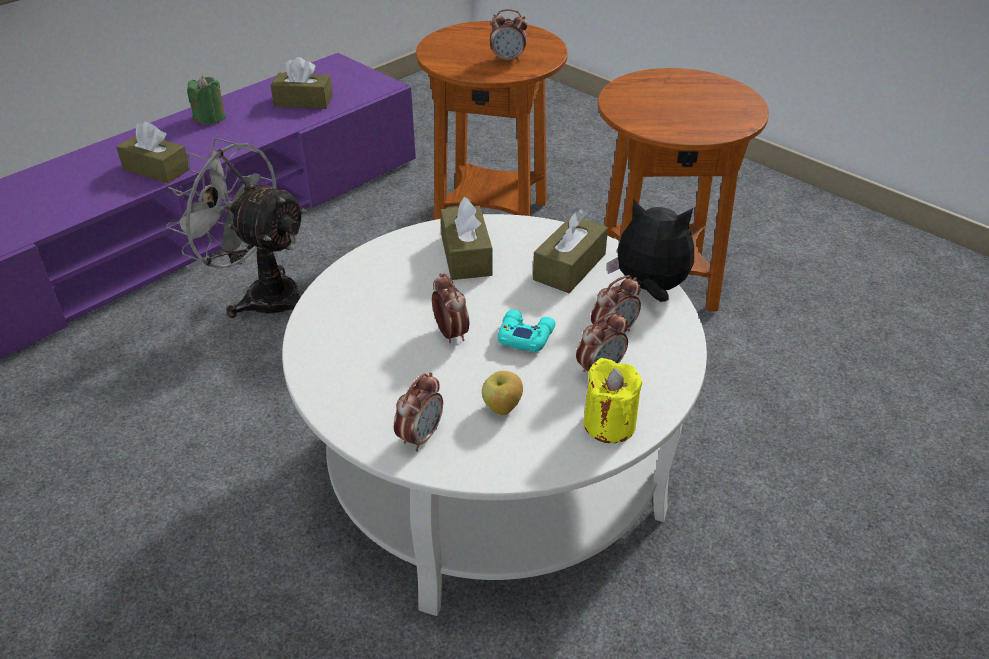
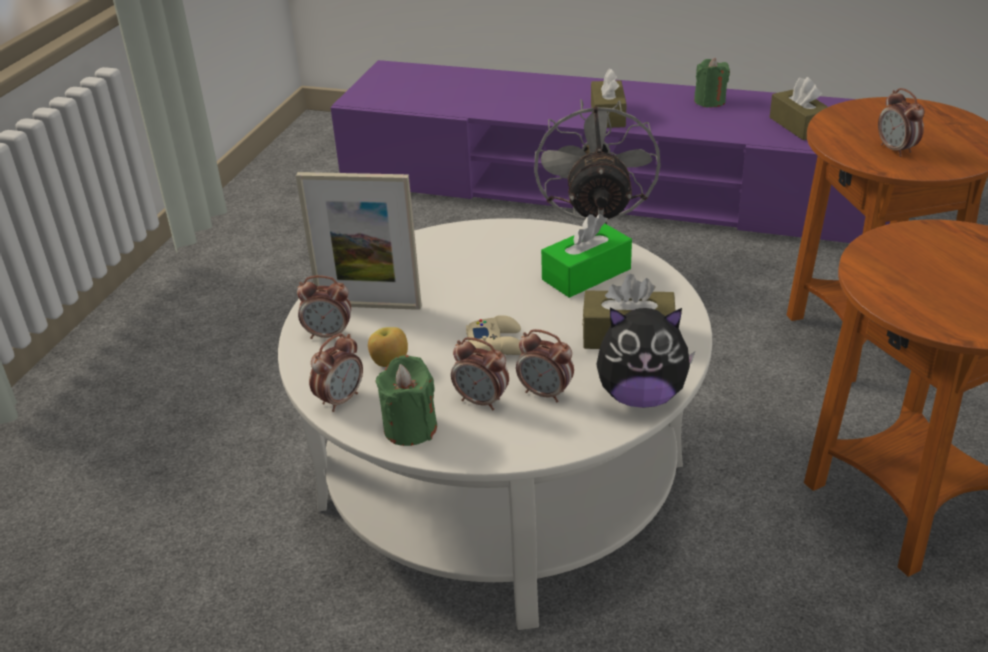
camera: 65 degrees right, 5 degrees down
alarm clock [432,273,469,343] -> alarm clock moved to [309,333,363,412]
brown tissue box [440,197,493,280] -> green tissue box [541,214,632,298]
turquoise game controller [498,310,556,352] -> beige game controller [466,315,522,355]
yellow candle [584,358,642,443] -> green candle [376,355,437,446]
plush toy [607,200,694,302] -> plush toy turned 105 degrees clockwise [596,307,695,408]
none -> picture frame [296,172,422,310]

